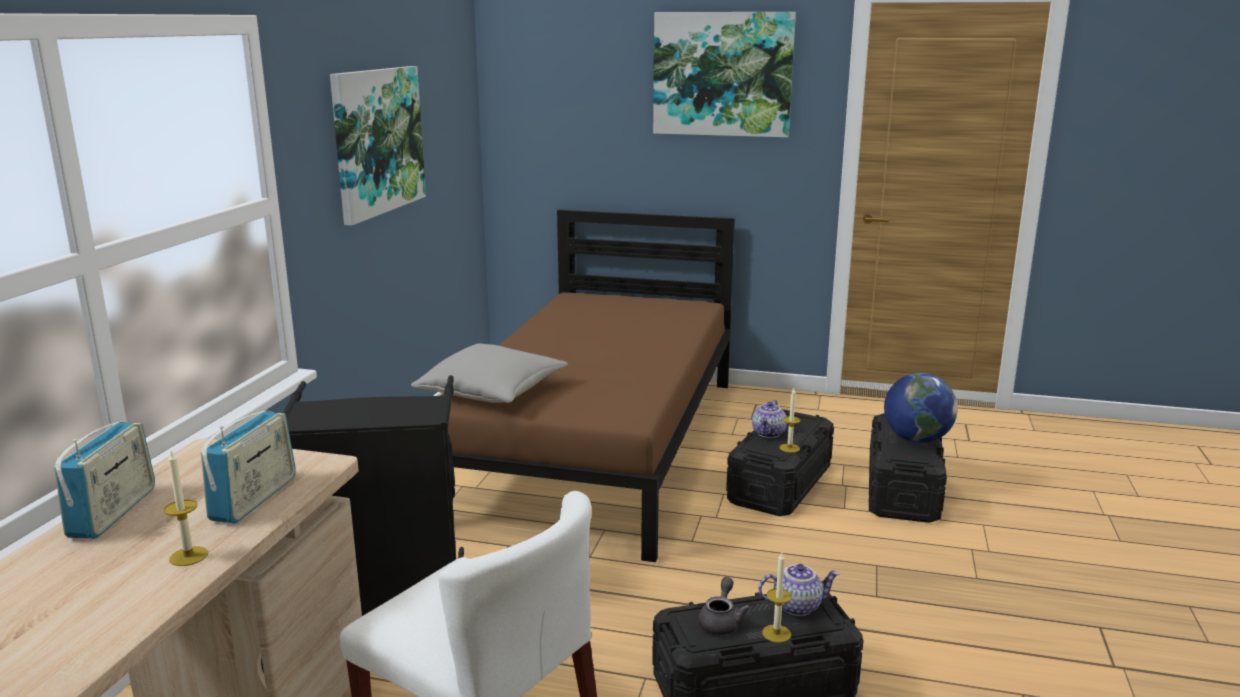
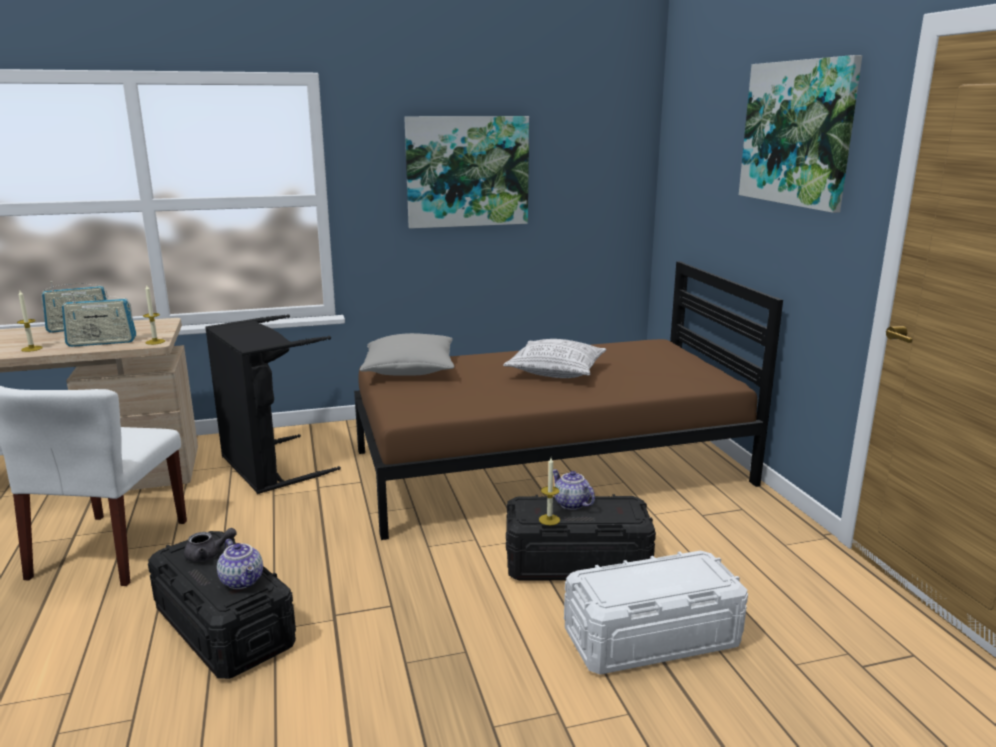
camera: 60 degrees right, 0 degrees up
teapot [752,400,787,438] -> teapot turned 60 degrees clockwise [553,469,595,510]
candle [762,553,792,643] -> candle moved to [143,285,165,345]
black storage box [868,413,947,523] -> white storage box [564,551,748,675]
globe [884,373,957,443] -> none
none -> pillow [503,339,606,378]

